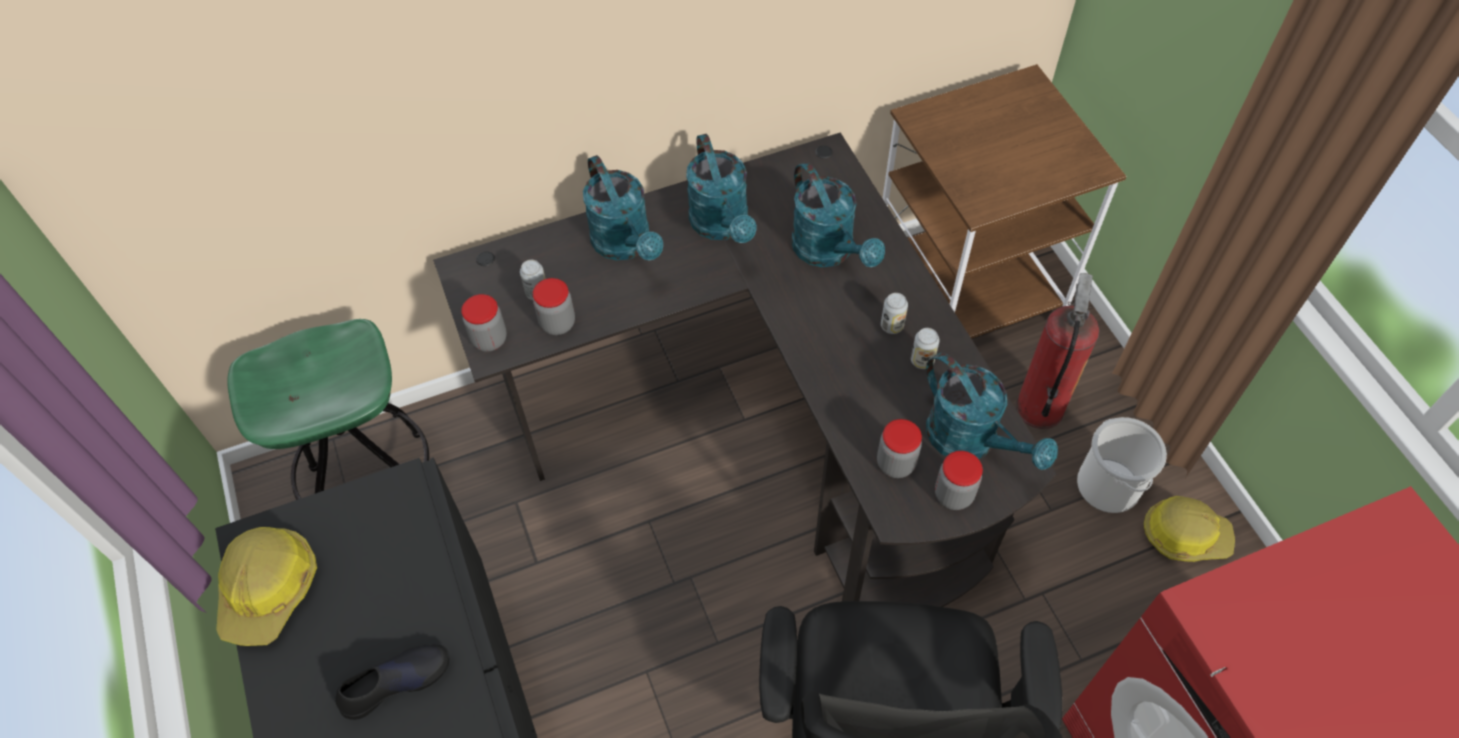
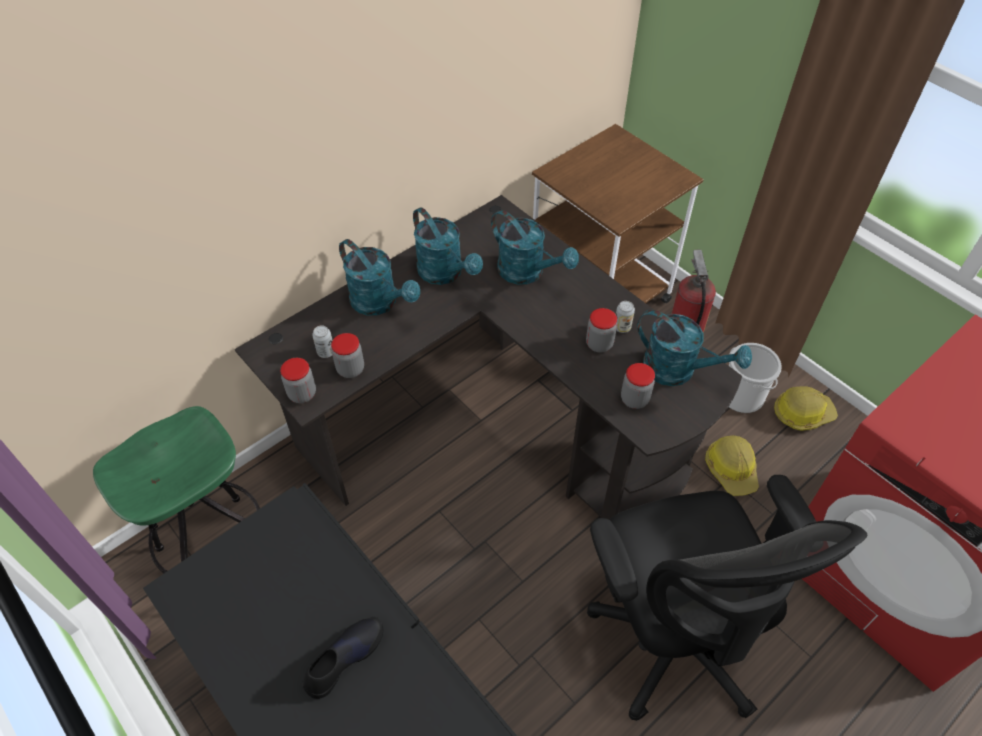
camera: 20 degrees left, 5 degrees down
hard hat [216,527,317,646] -> hard hat moved to [705,435,759,496]
can [881,293,908,334] -> none
jar [935,451,983,510] -> jar moved to [586,308,617,353]

